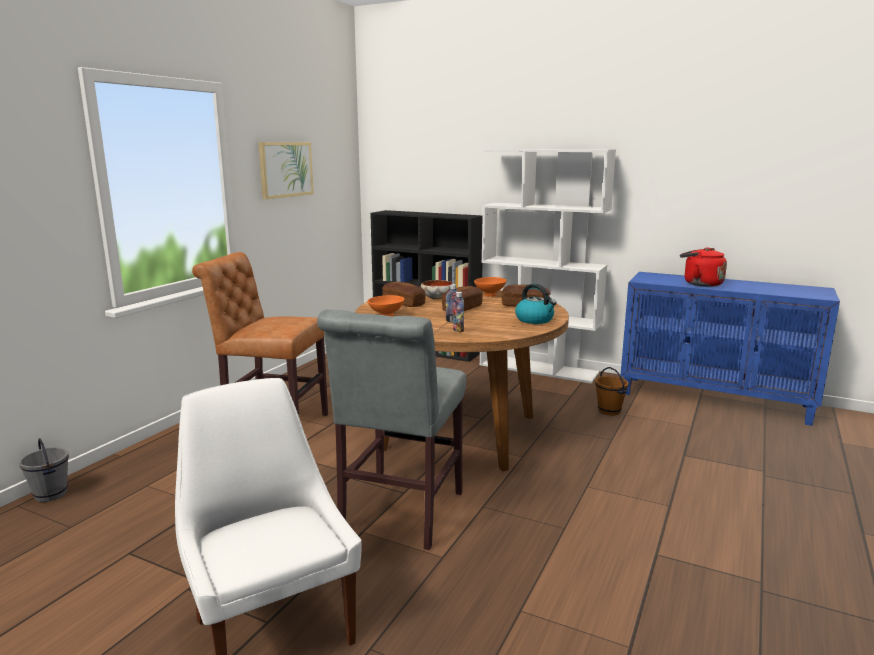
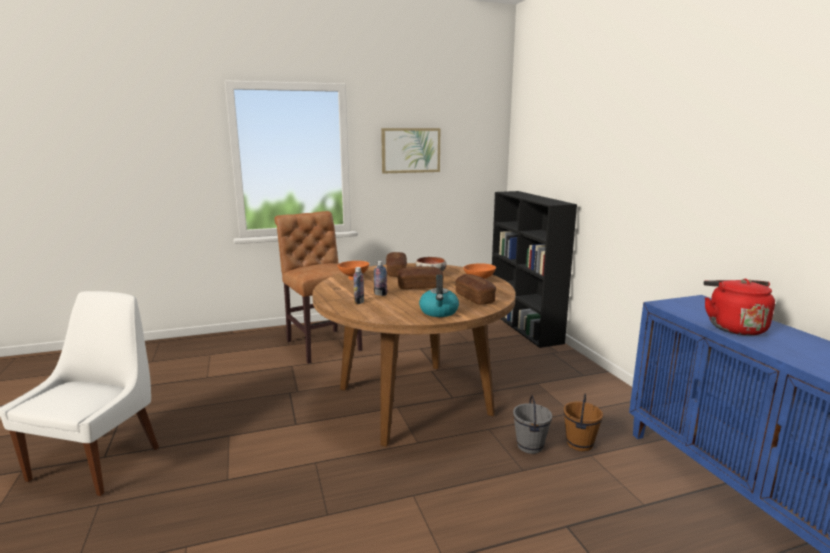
camera: 45 degrees right, 0 degrees up
grey bucket [19,438,69,502] -> grey bucket moved to [513,395,552,454]
grey chair [317,310,466,550] -> none
white bookcase [479,149,616,384] -> none

